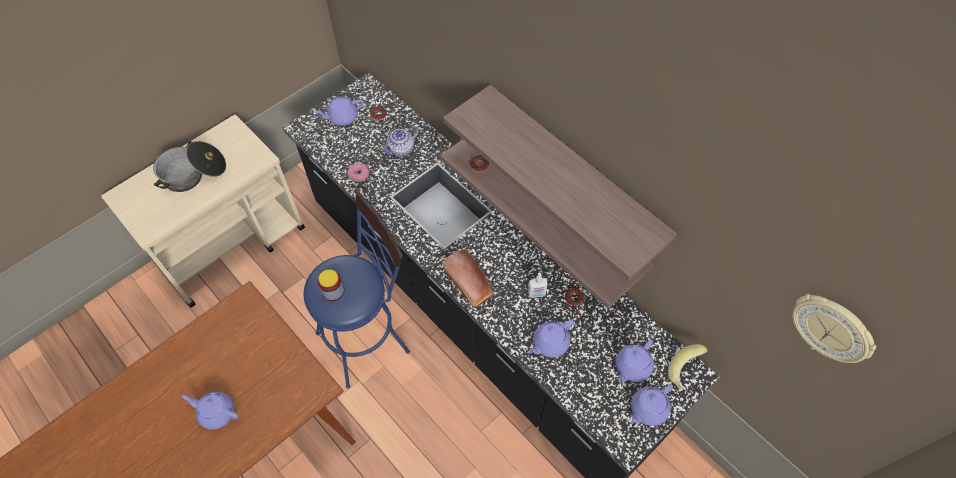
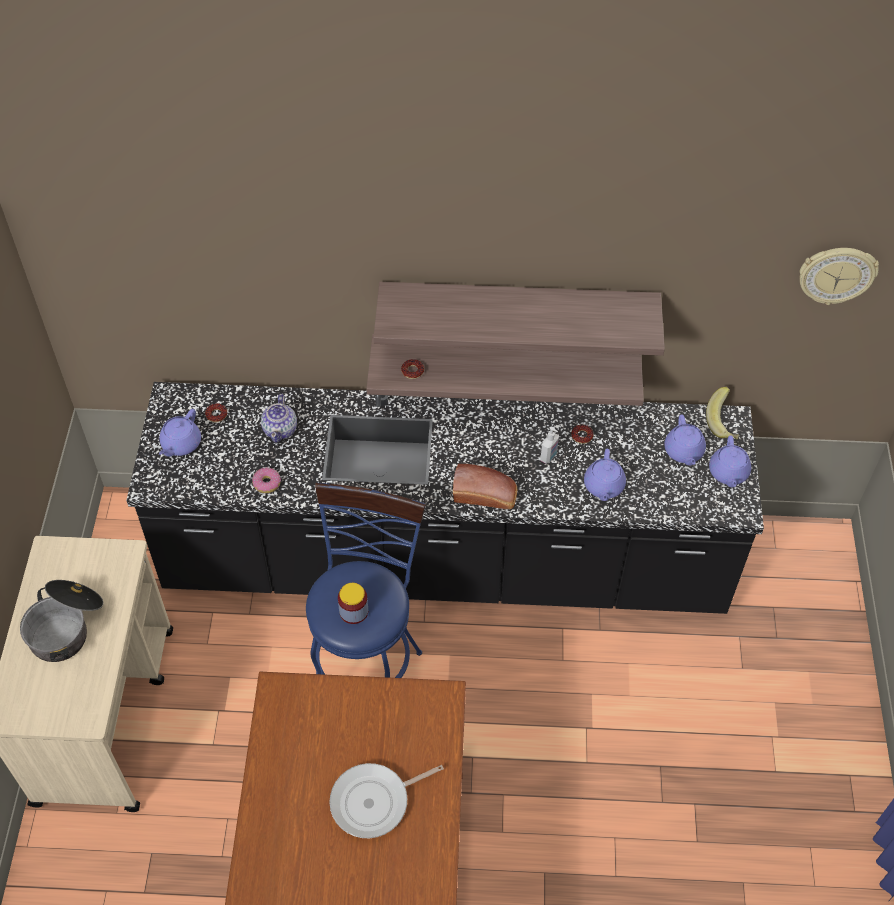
camera: 45 degrees left, 5 degrees down
purple teapot [182,392,239,430] -> frying pan [329,763,444,838]

